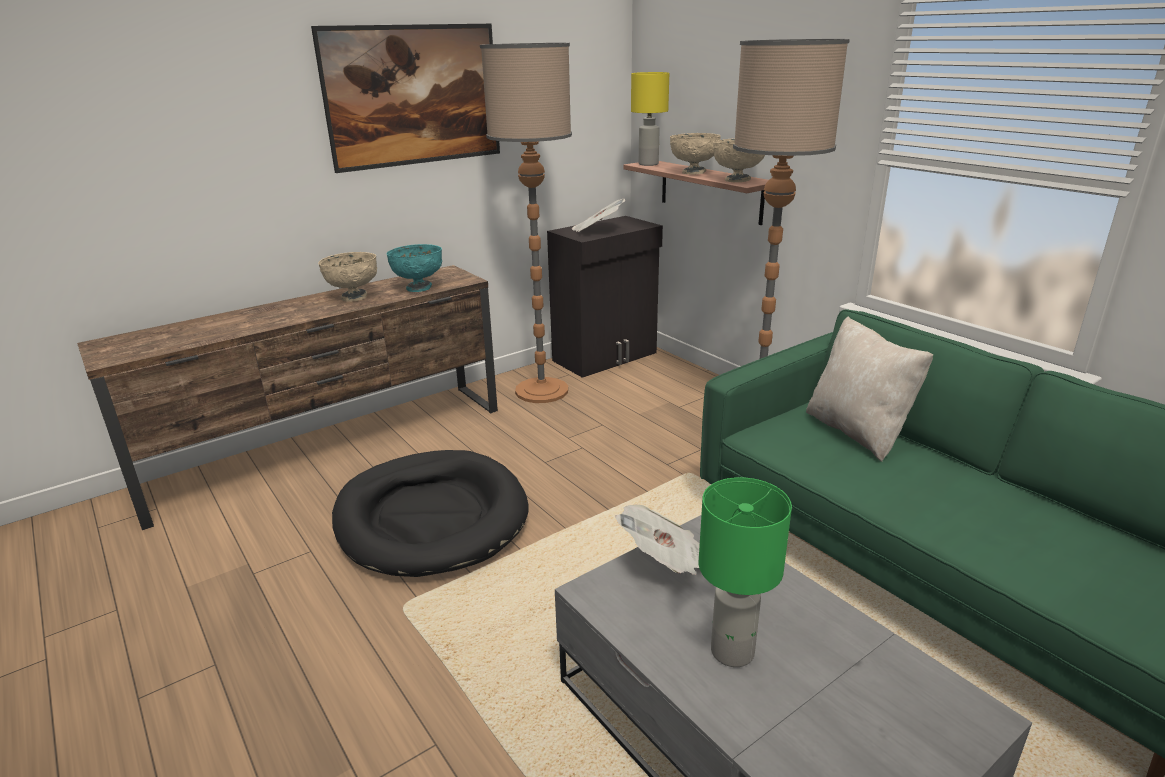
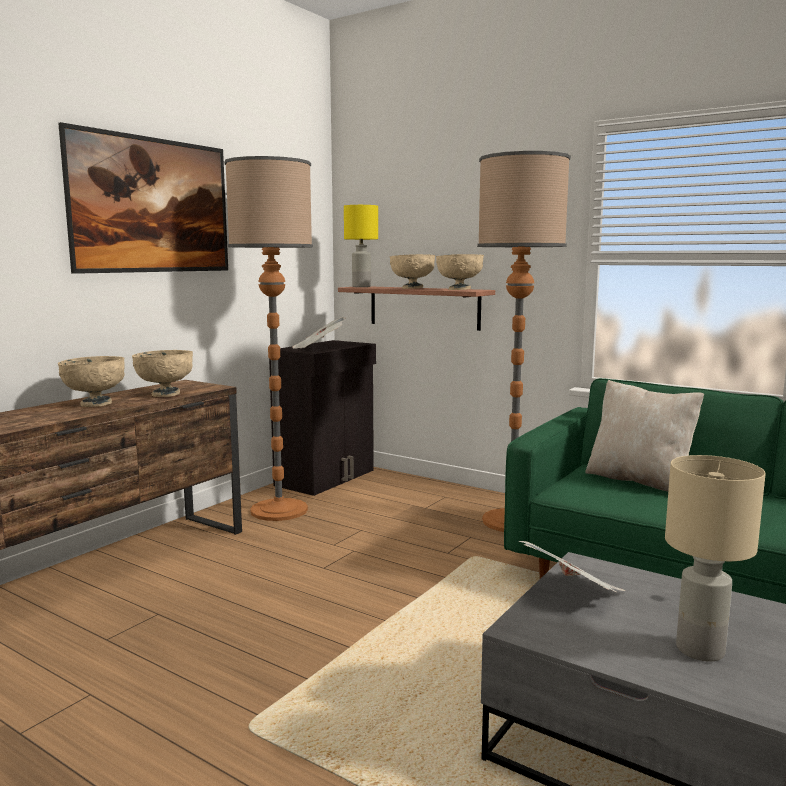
camera: 20 degrees left, 15 degrees down
black dog bed [332,450,529,577] -> none
turquoise bowl [387,244,442,292] -> beige bowl [132,350,193,397]
green table lamp [699,477,792,667] -> beige table lamp [665,455,766,661]

